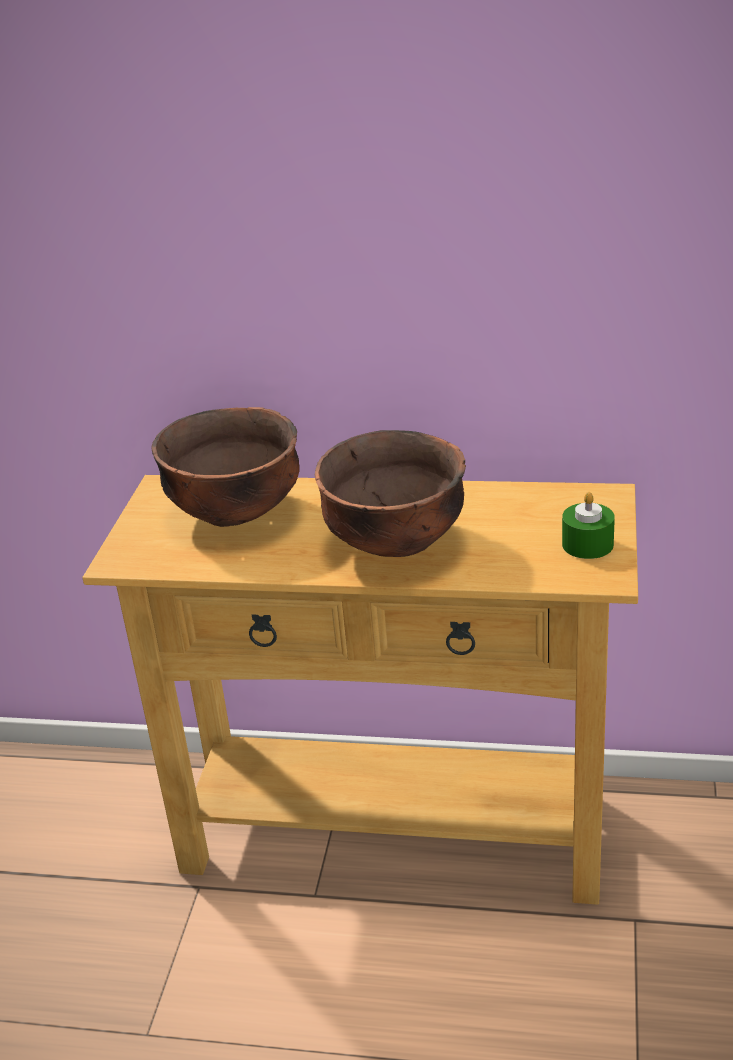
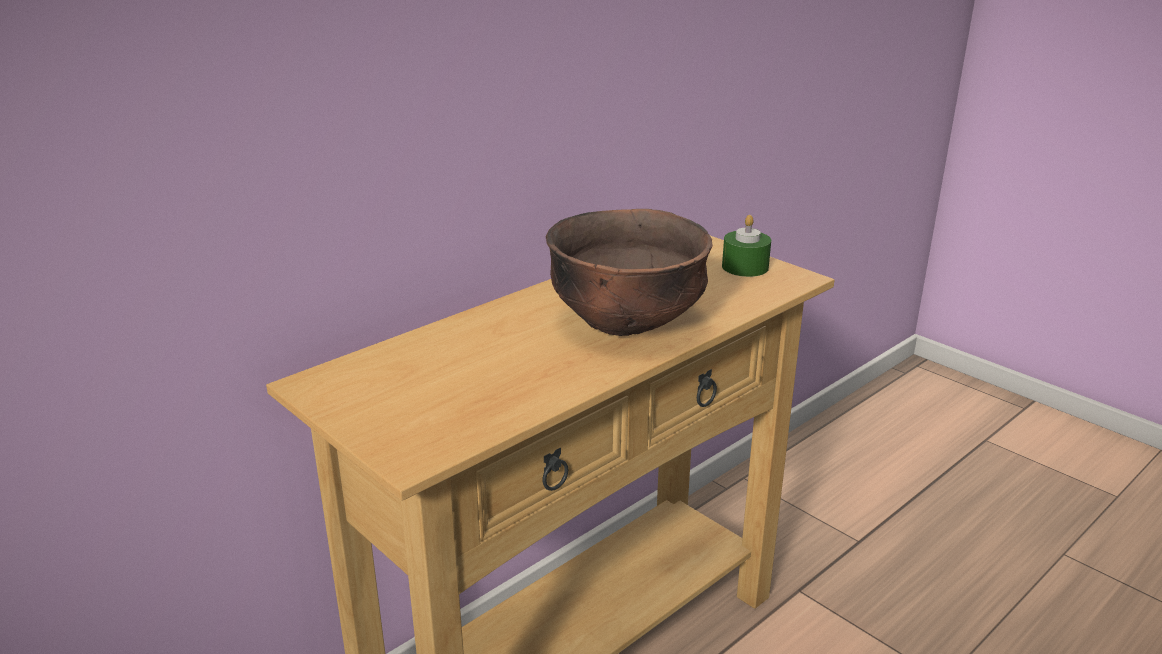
camera: 55 degrees left, 5 degrees down
brown bowl [151,407,300,527] -> none

